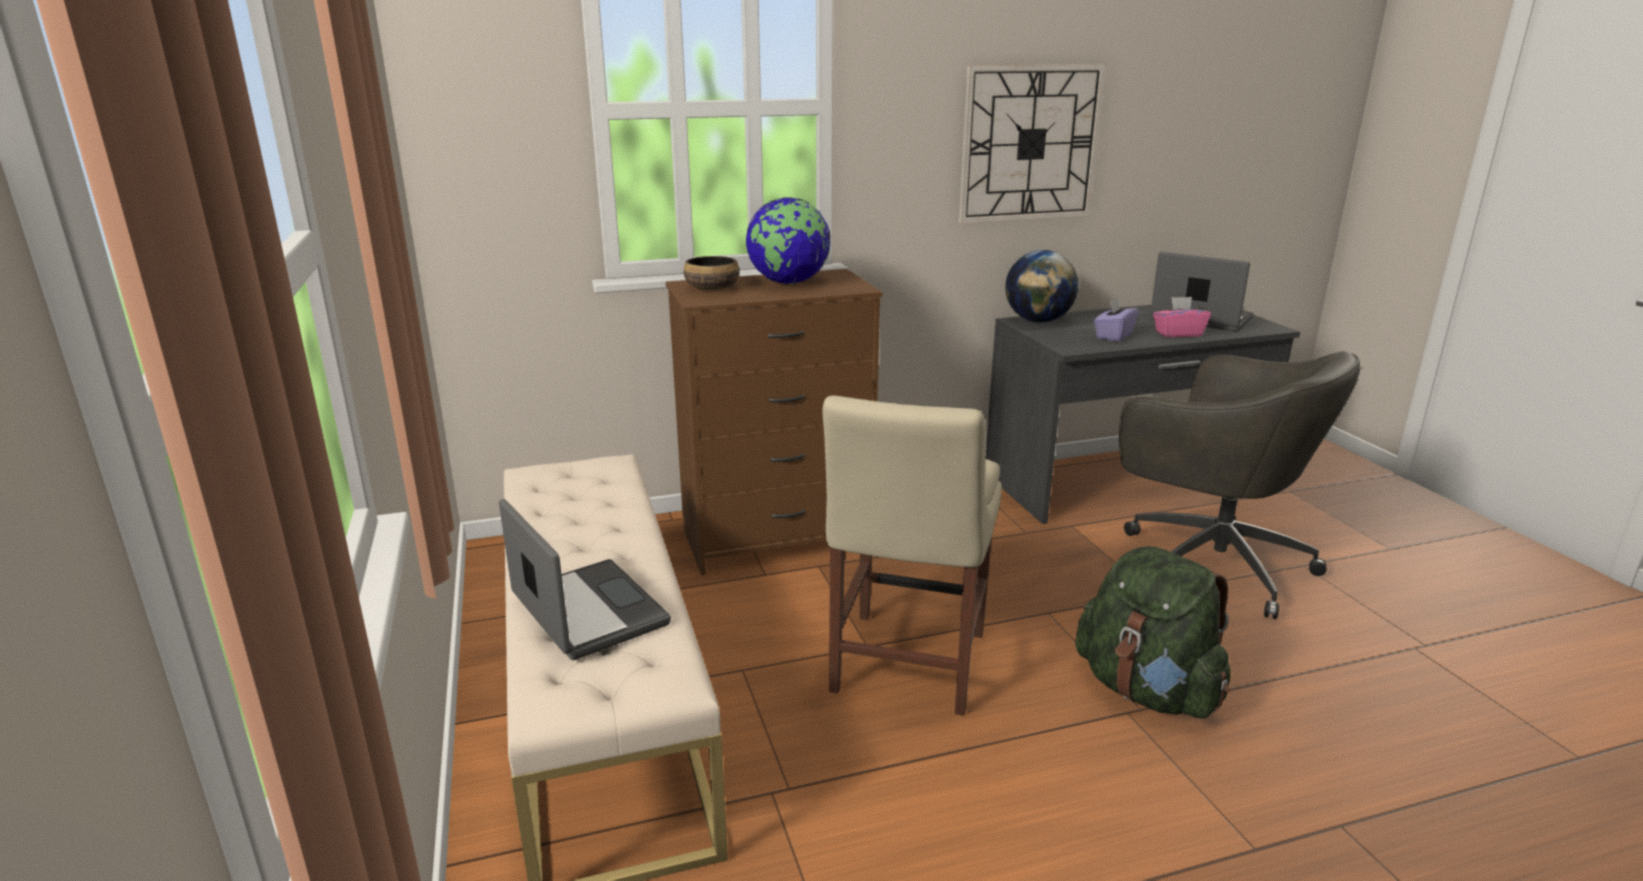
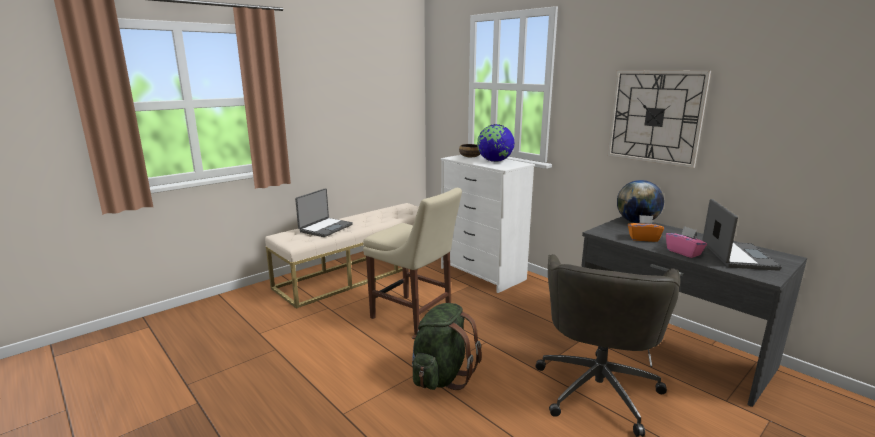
camera: 65 degrees right, 5 degrees down
brown dresser [666,269,882,575] -> white dresser [441,154,535,293]
beige chair [823,395,1002,716] -> beige chair turned 135 degrees counterclockwise [363,188,462,335]
purple tissue box [1094,297,1139,342] -> orange tissue box [628,215,664,242]

